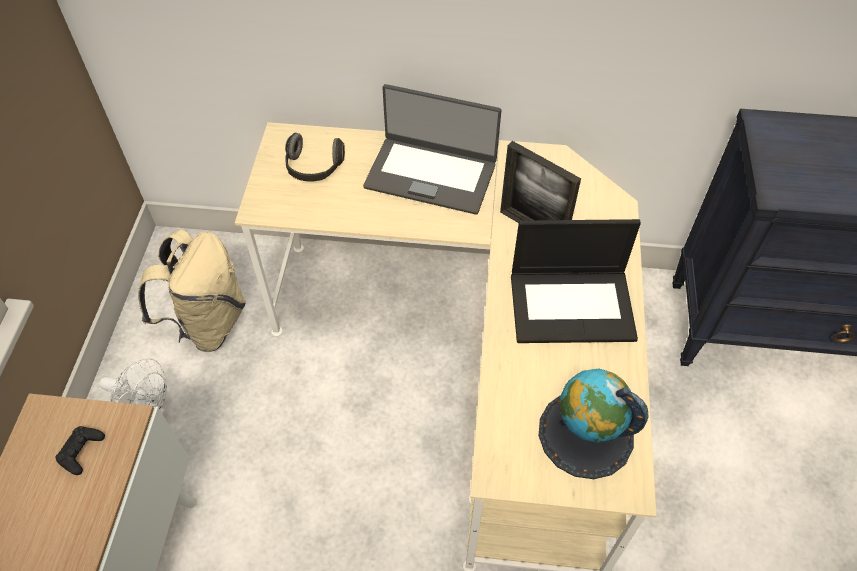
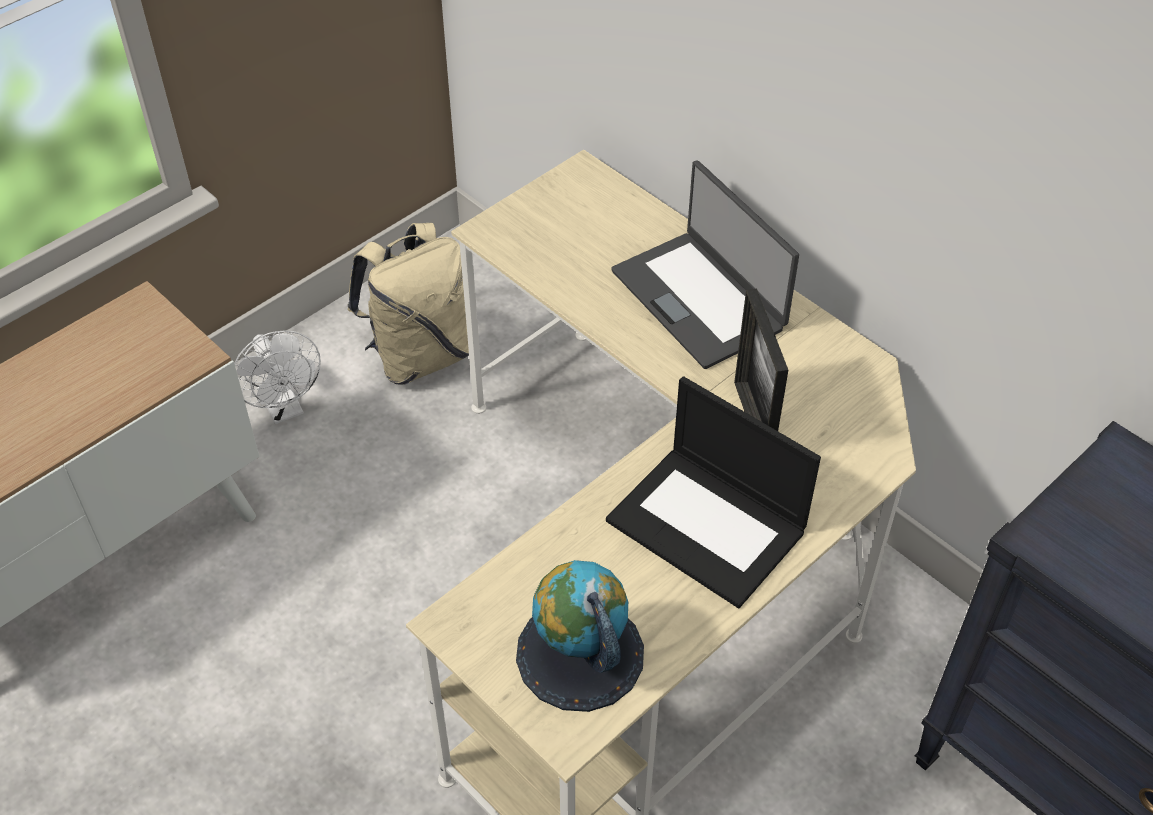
camera: 40 degrees right, 5 degrees down
black game controller [55,426,105,475] -> none
headphones [285,133,345,182] -> none

